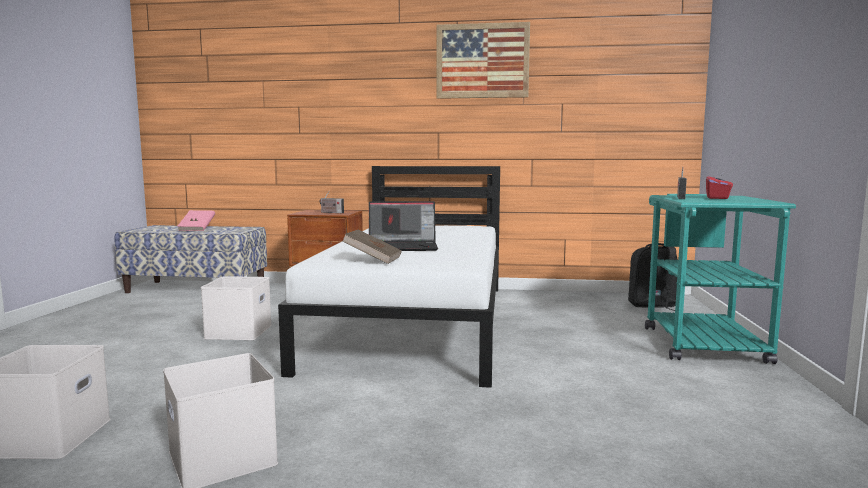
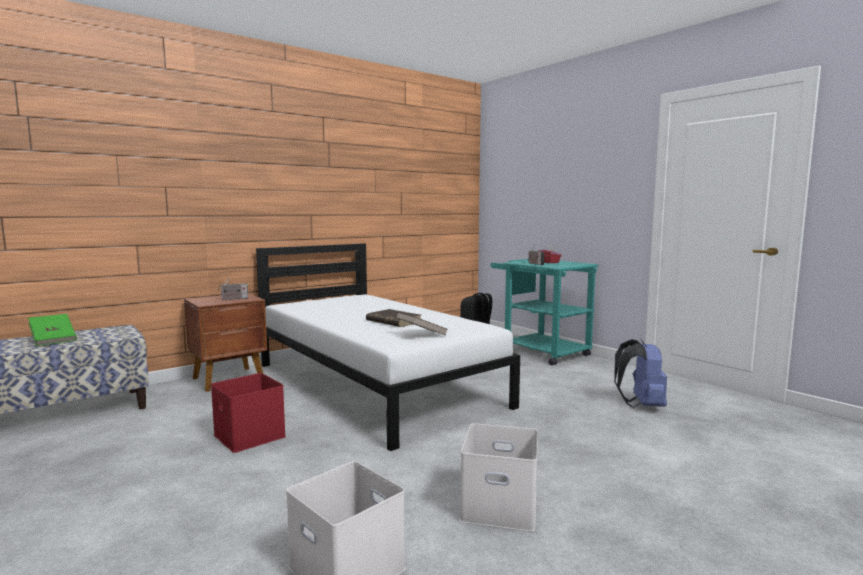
camera: 45 degrees left, 0 degrees up
pink book [177,210,215,231] -> green book [28,314,77,346]
white storage box [201,276,272,340] -> red storage box [211,373,286,453]
laptop [369,201,438,251] -> brown book [366,309,421,327]
picture [437,22,530,99] -> none
none -> blue backpack [614,339,667,408]

